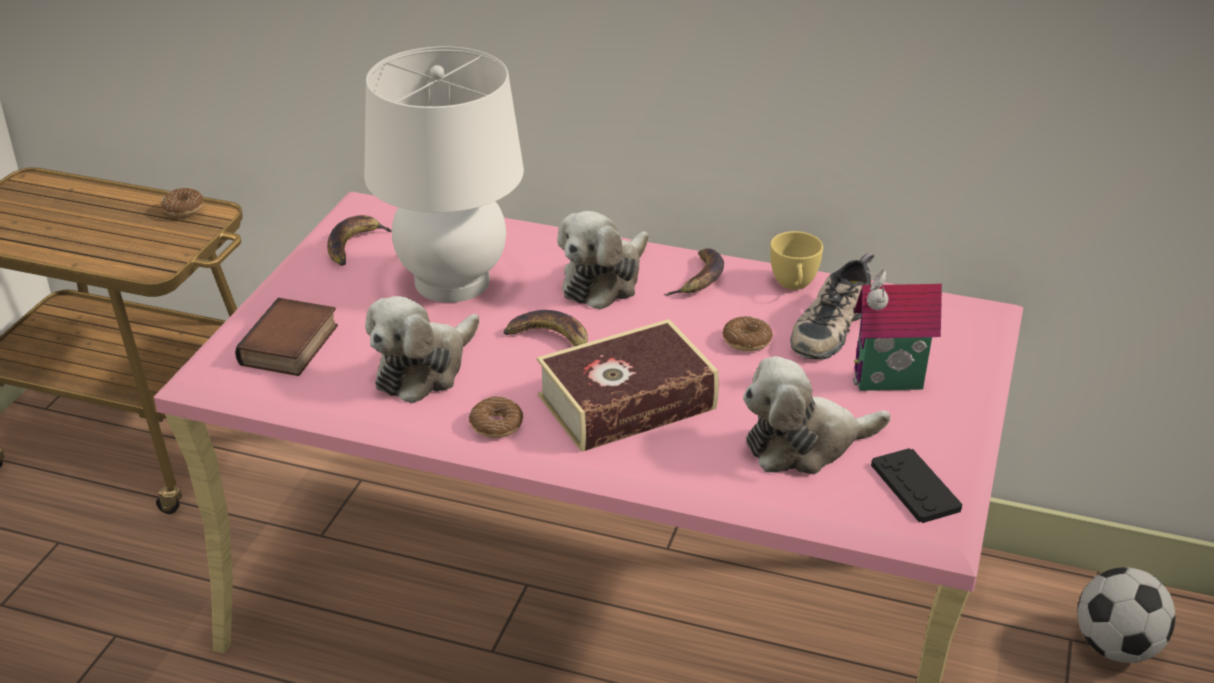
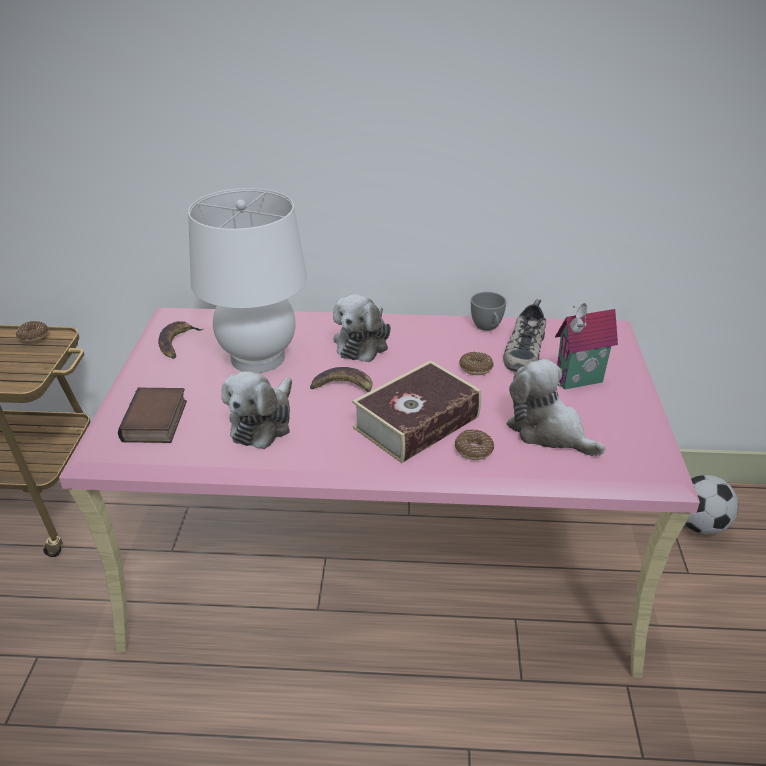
camera: 15 degrees left, 0 degrees up
donut [469,396,523,438] -> donut moved to [455,429,494,460]
banana [664,248,724,296] -> none
plush toy [743,356,891,474] -> plush toy turned 75 degrees clockwise [507,359,606,456]
yellow cup [770,231,823,290] -> grey cup [471,292,506,331]
black game controller [871,448,962,523] -> none

